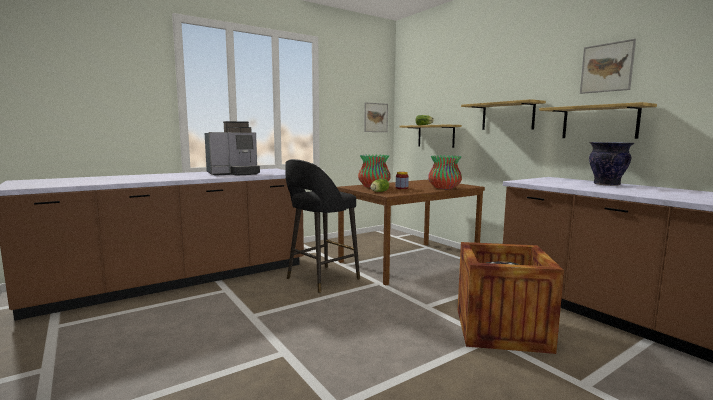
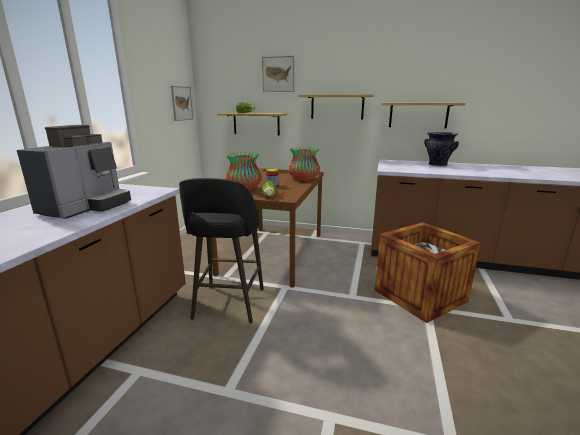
camera: 40 degrees left, 10 degrees up
picture [580,39,636,94] -> picture moved to [262,56,294,92]

